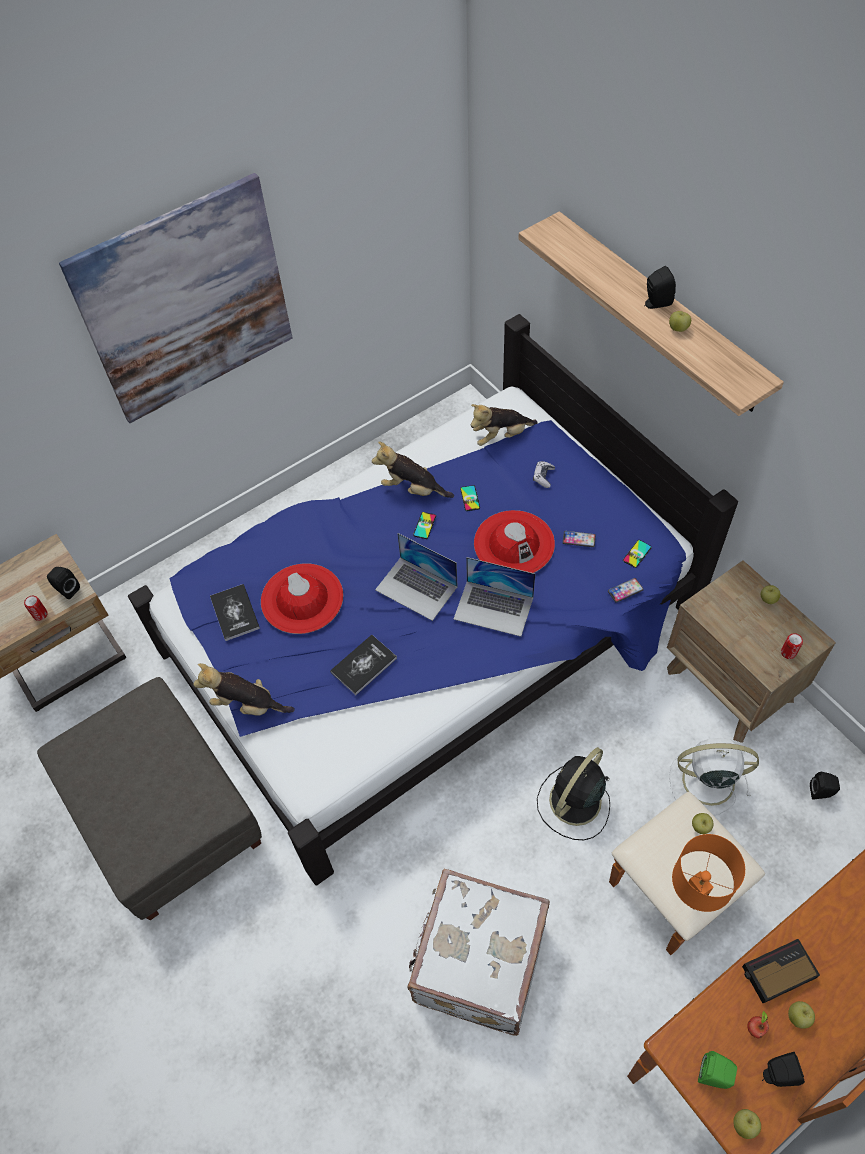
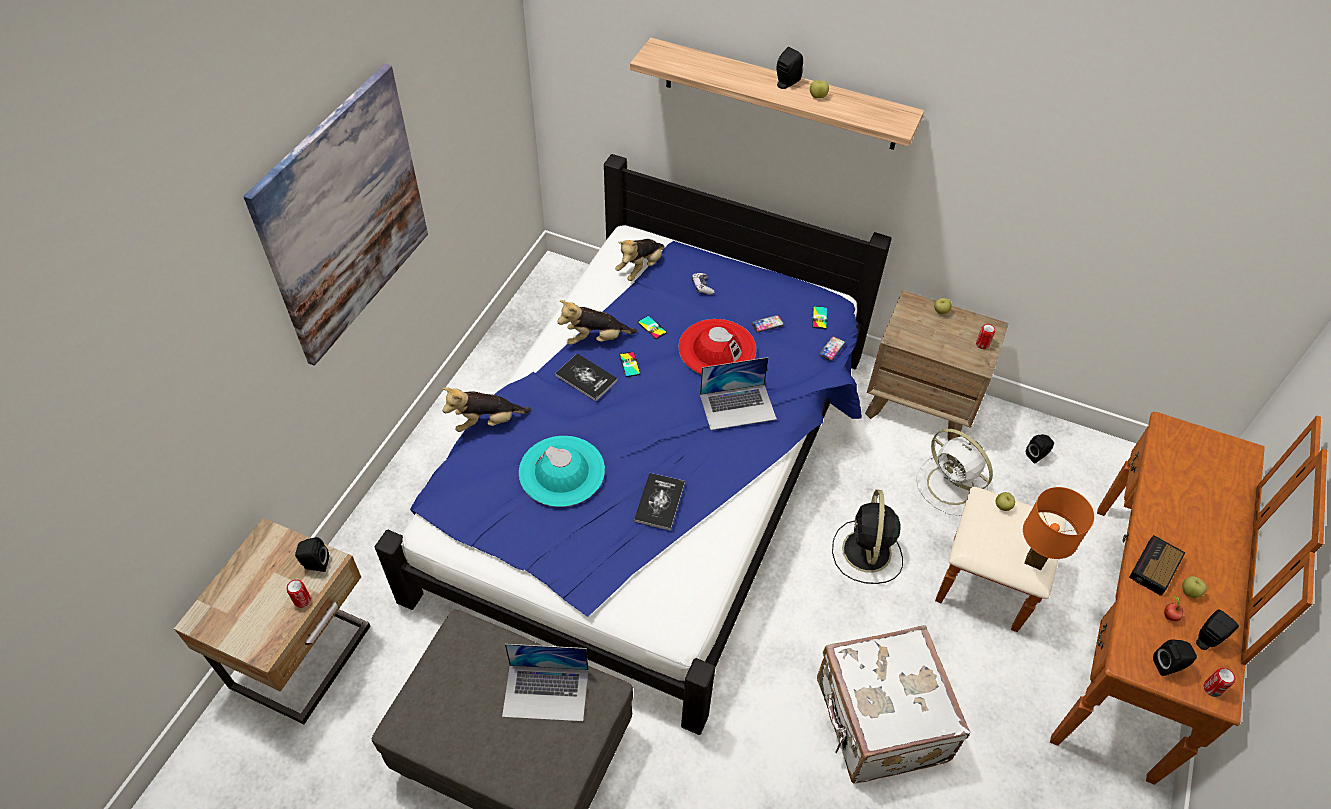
camera: 35 degrees left, 5 degrees down
plush toy [193,663,295,716] -> plush toy moved to [442,387,531,432]
book [210,584,260,641] -> book moved to [555,353,618,402]
red hat [261,563,343,634] -> turquoise hat [519,436,605,507]
laptop [375,533,458,621] -> laptop moved to [502,644,588,722]
white fan [669,738,759,816] -> white fan turned 105 degrees counterclockwise [916,429,993,516]
green speaker [698,1051,737,1089] -> black speaker [1153,640,1197,676]
apple [733,1109,761,1139] -> can [1203,668,1235,697]

